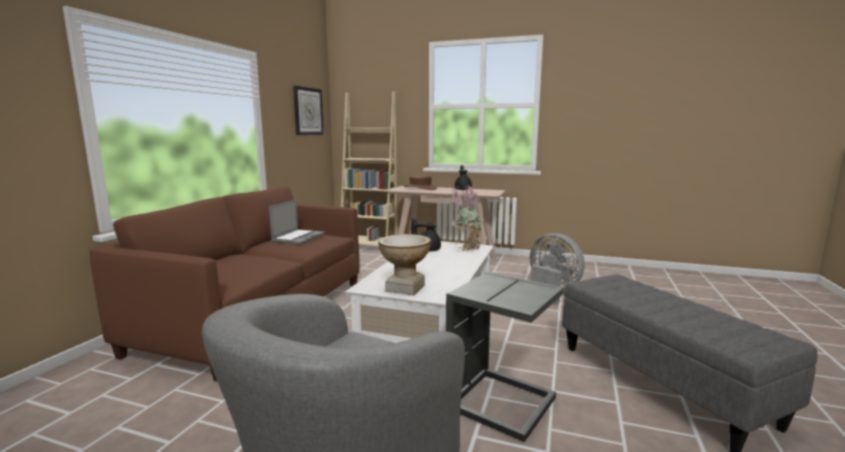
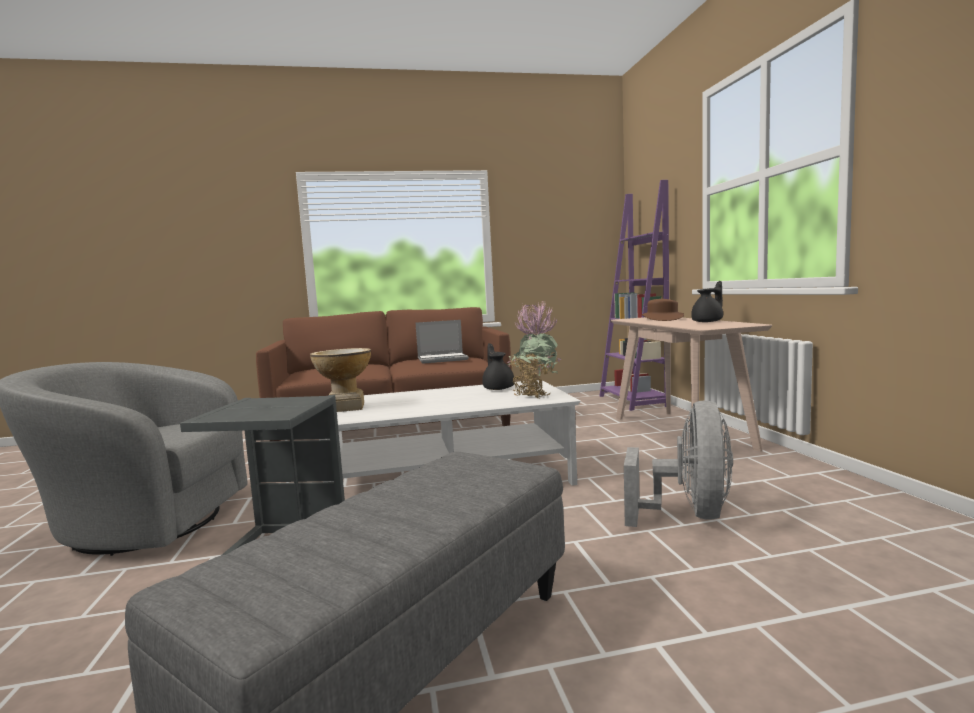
camera: 60 degrees right, 5 degrees down
wall clock [293,85,324,135] -> none
beige bookcase [341,91,398,246] -> purple bookcase [599,180,669,411]

